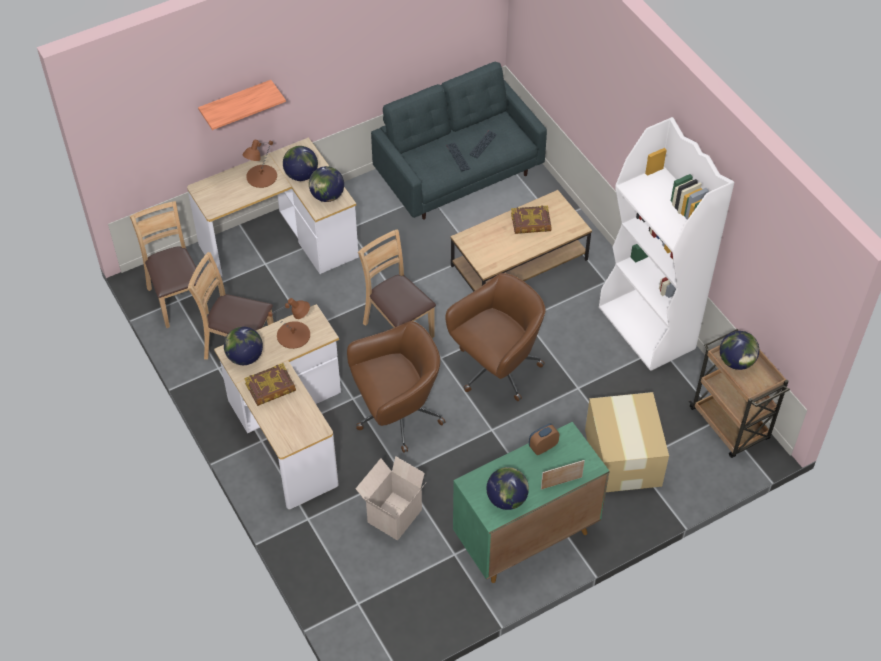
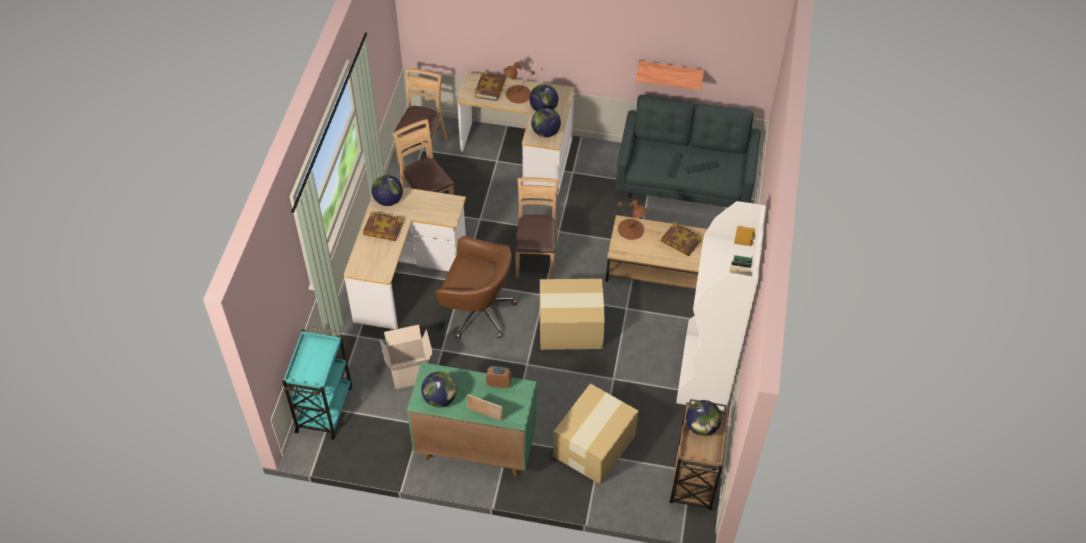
camera: 40 degrees right, 0 degrees up
shelf [198,80,286,130] -> shelf moved to [636,61,704,90]
brown table lamp [268,298,310,349] -> brown table lamp moved to [618,200,648,240]
brown office chair [445,273,545,401] -> cardboard box [540,279,605,350]
none -> turquoise cart [282,326,352,439]
none -> book [475,72,505,101]

